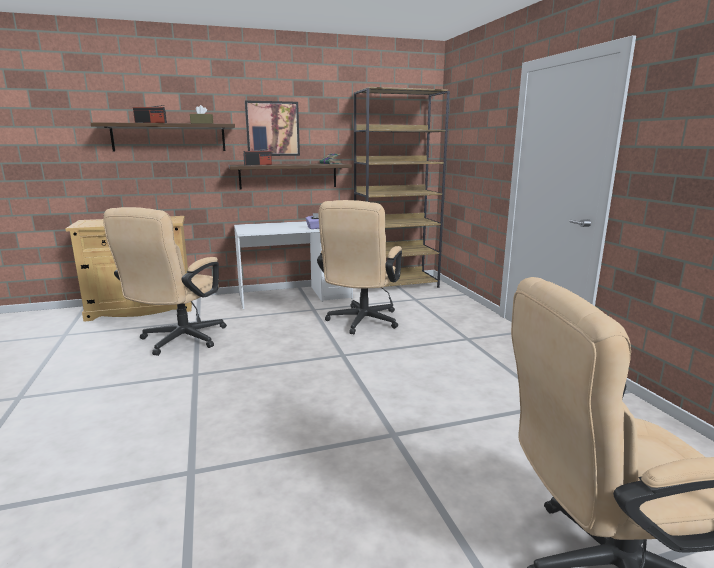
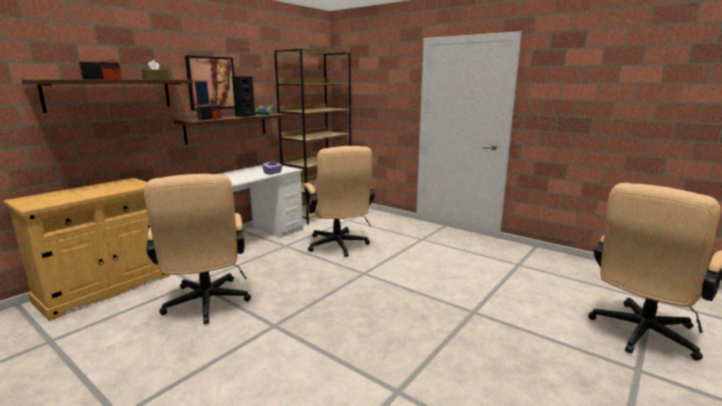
camera: 35 degrees left, 0 degrees up
none -> black speaker [232,76,255,117]

